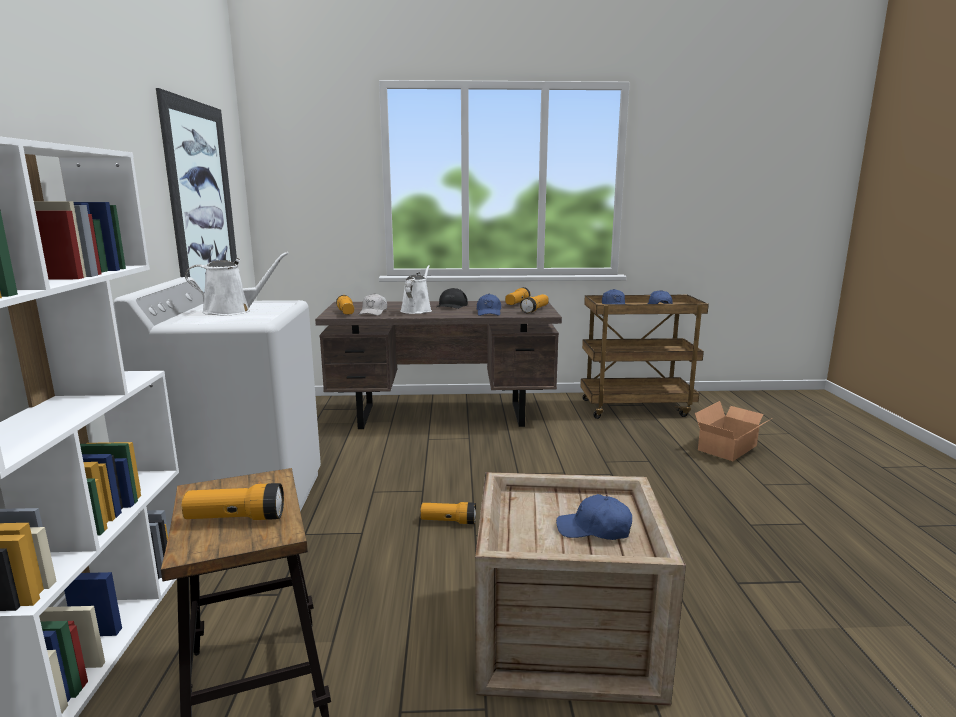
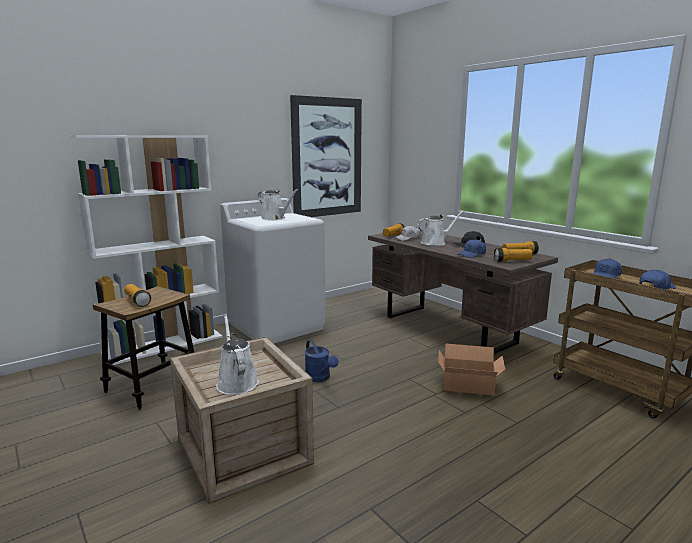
camera: 55 degrees right, 0 degrees up
flashlight [420,502,476,524] -> blue watering can [305,340,338,382]
blue cap [556,494,632,540] -> white watering can [216,315,259,395]
cardboard box [695,401,771,461] -> cardboard box moved to [438,344,506,396]

